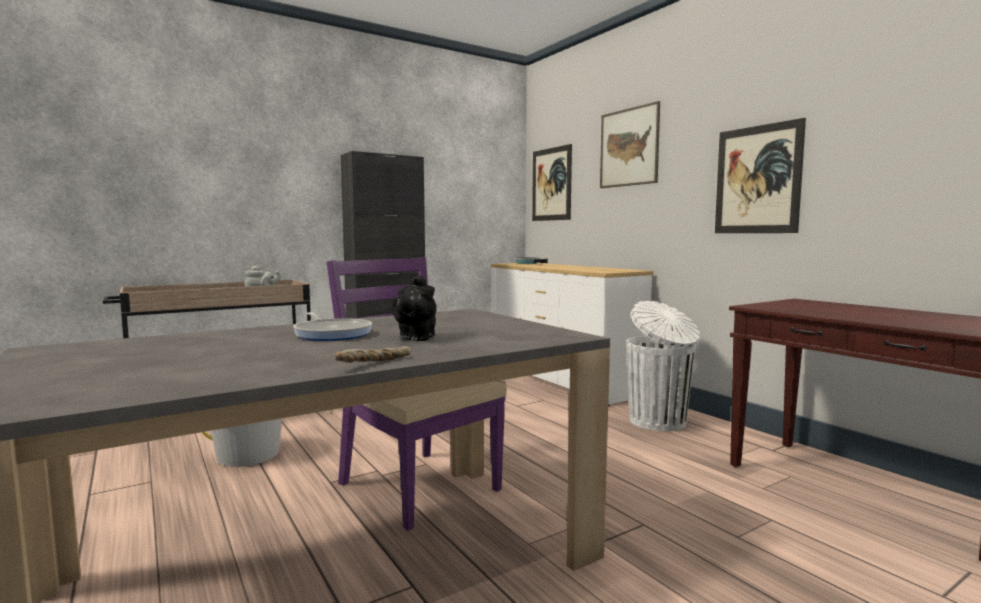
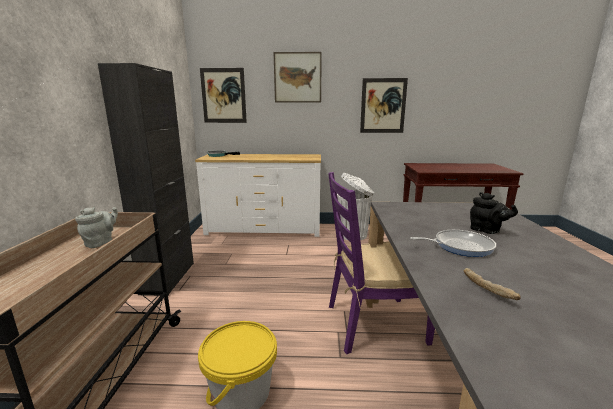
camera: 55 degrees left, 10 degrees up
bread [334,346,412,363] -> bread moved to [464,268,521,300]

